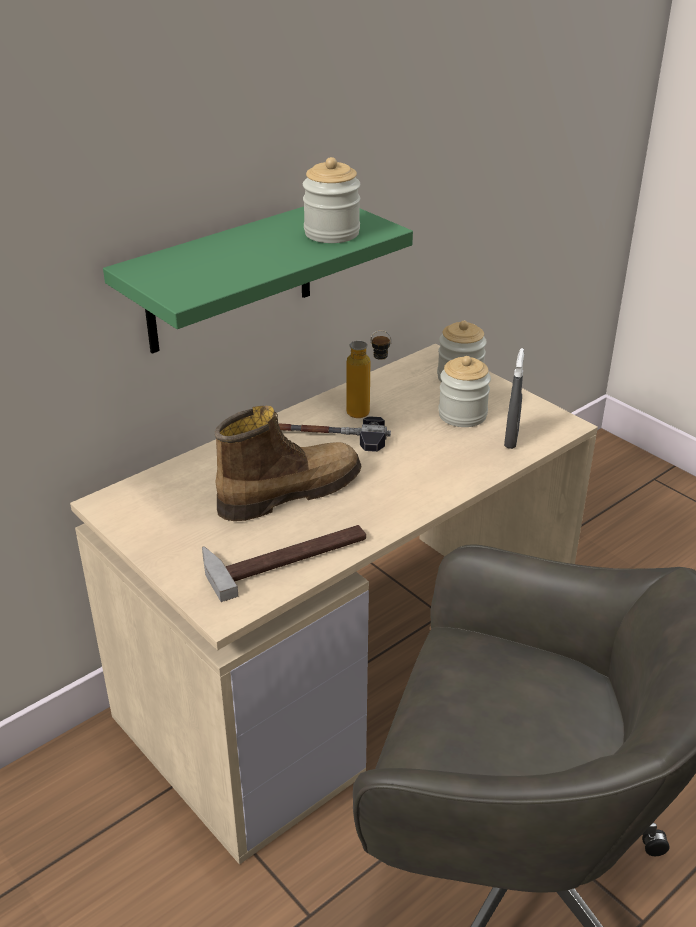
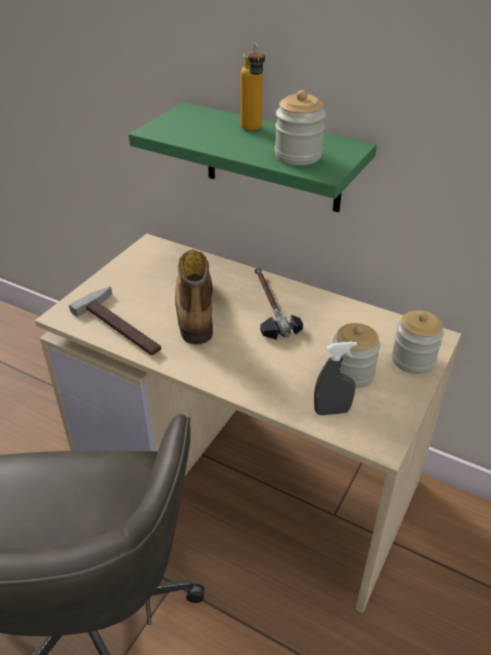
camera: 70 degrees right, 5 degrees up
boot [215,406,361,521] -> boot turned 135 degrees counterclockwise [175,250,213,345]
bottle [346,330,391,418] -> bottle moved to [241,43,265,130]

